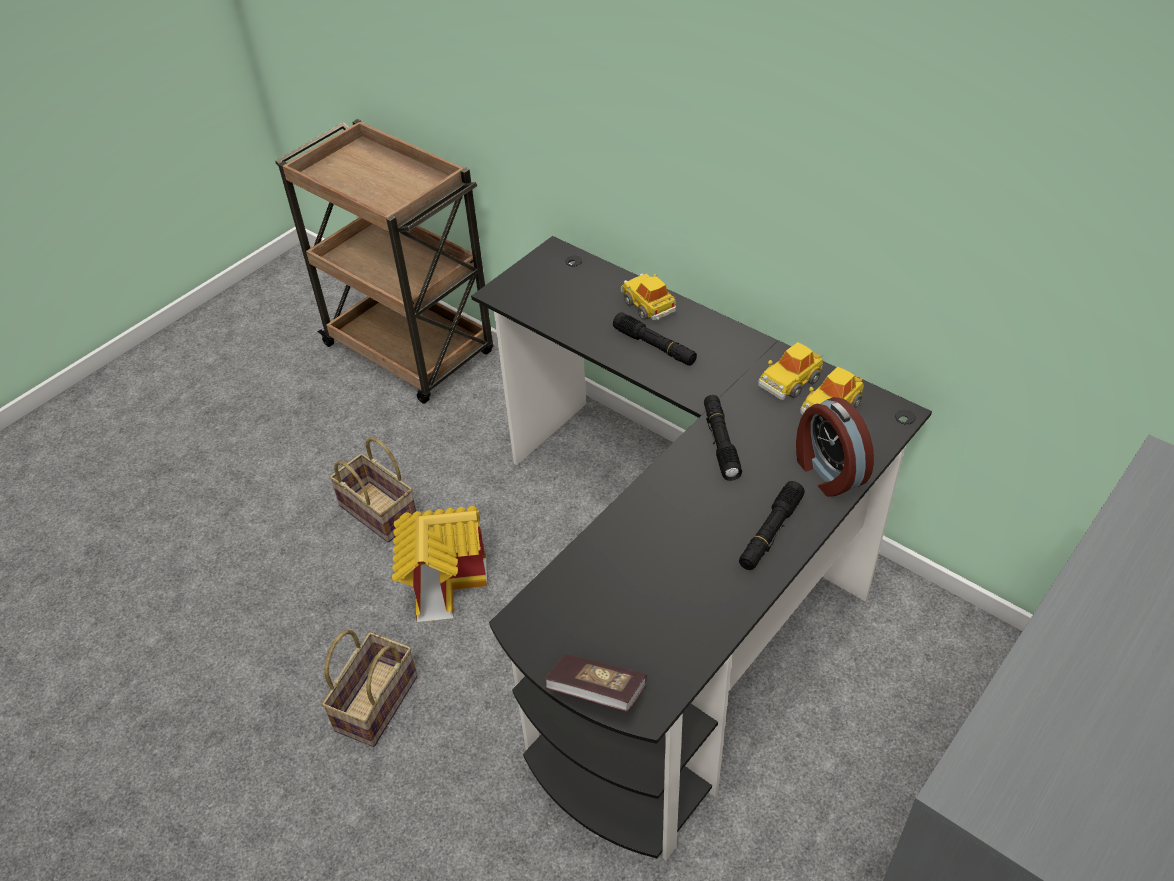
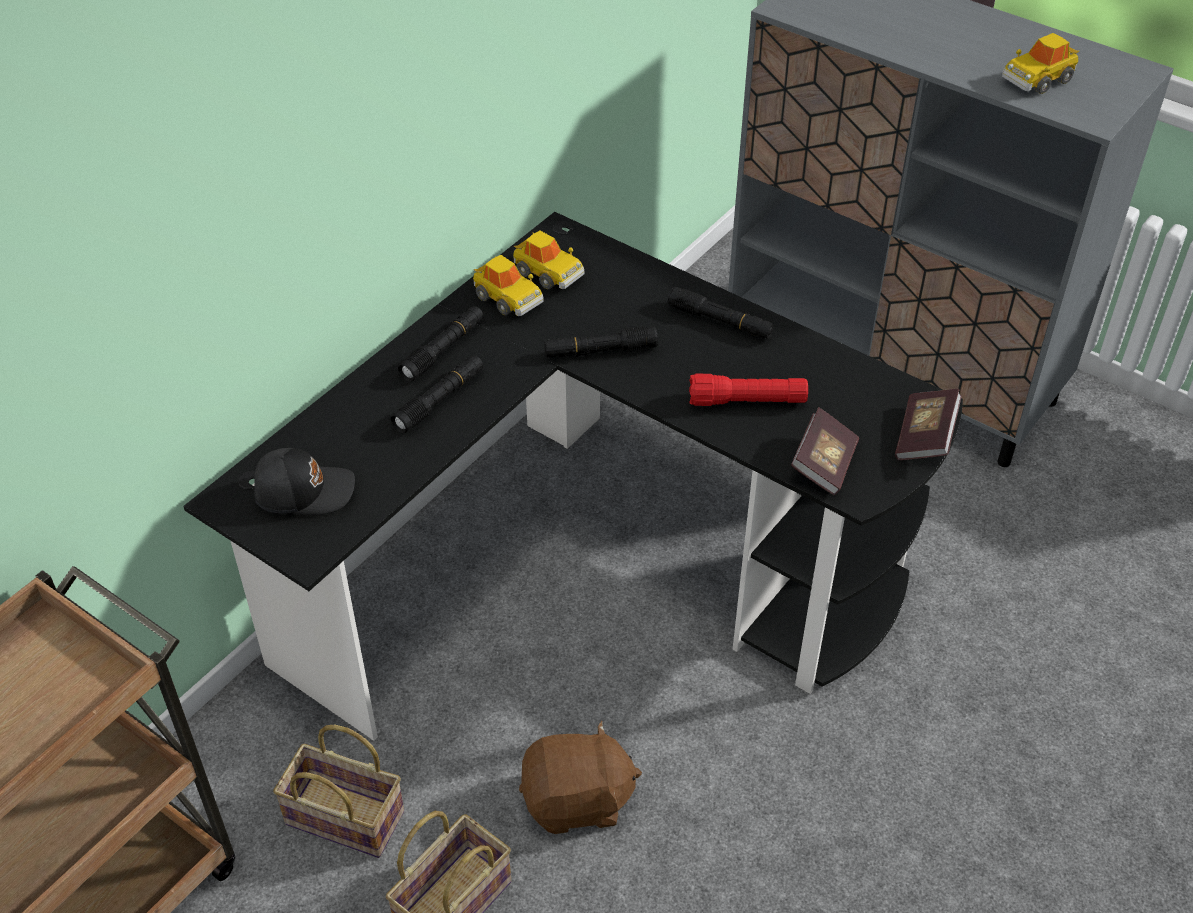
camera: 95 degrees left, 0 degrees up
basket [321,630,418,747] -> basket moved to [273,725,404,858]
toy house [392,506,487,622] -> brown plush toy [519,720,642,834]
toy car [621,273,676,320] -> toy car moved to [1002,33,1079,94]
alarm clock [796,397,874,497] -> none
none -> black cap [254,448,355,515]
none -> black flashlight [398,306,484,382]
none -> red flashlight [689,374,808,406]
none -> book [791,407,859,495]

